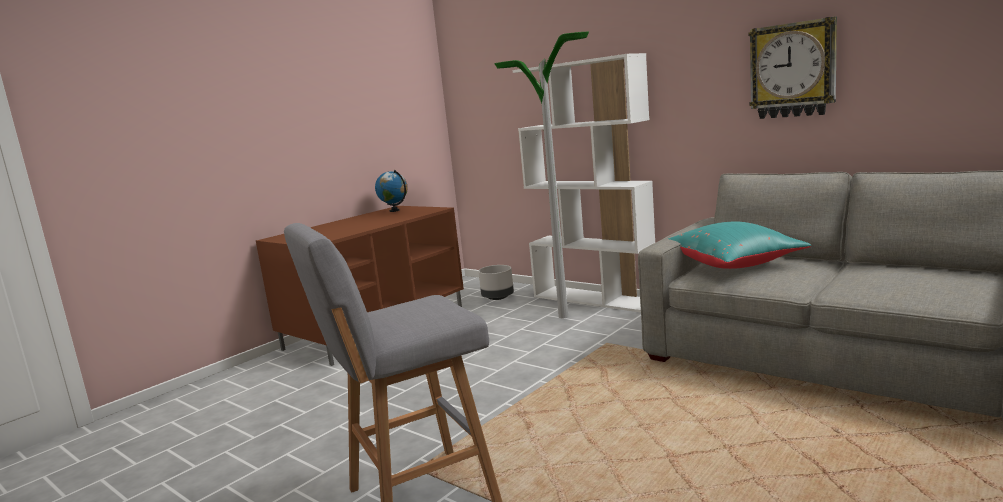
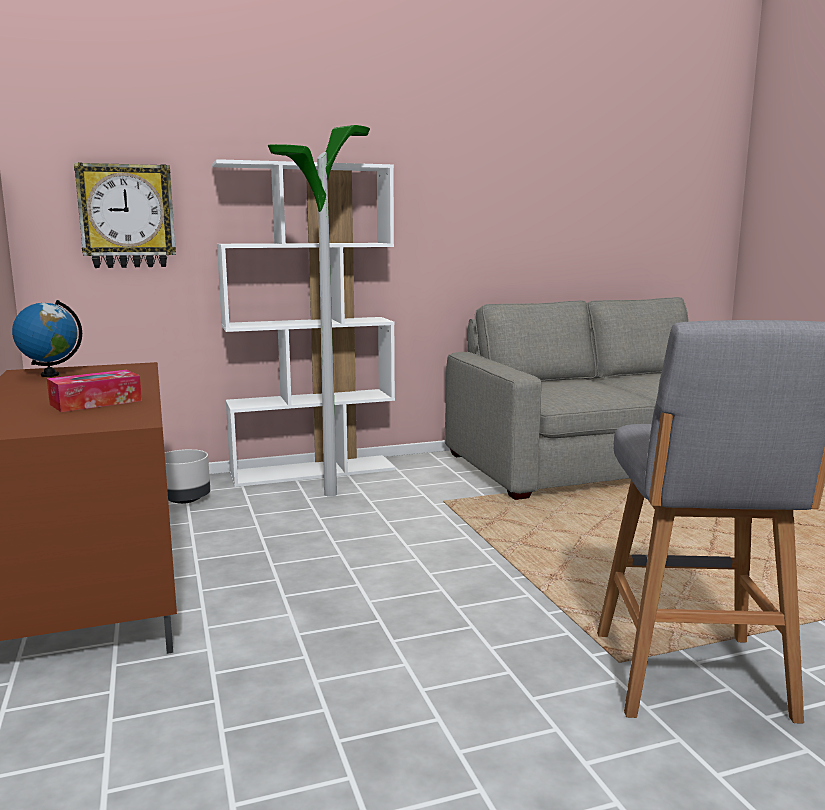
camera: 60 degrees left, 0 degrees up
turquoise pillow [668,222,811,269] -> none
wall clock [749,16,837,119] -> wall clock moved to [74,162,176,268]
none -> tissue box [47,370,142,412]

